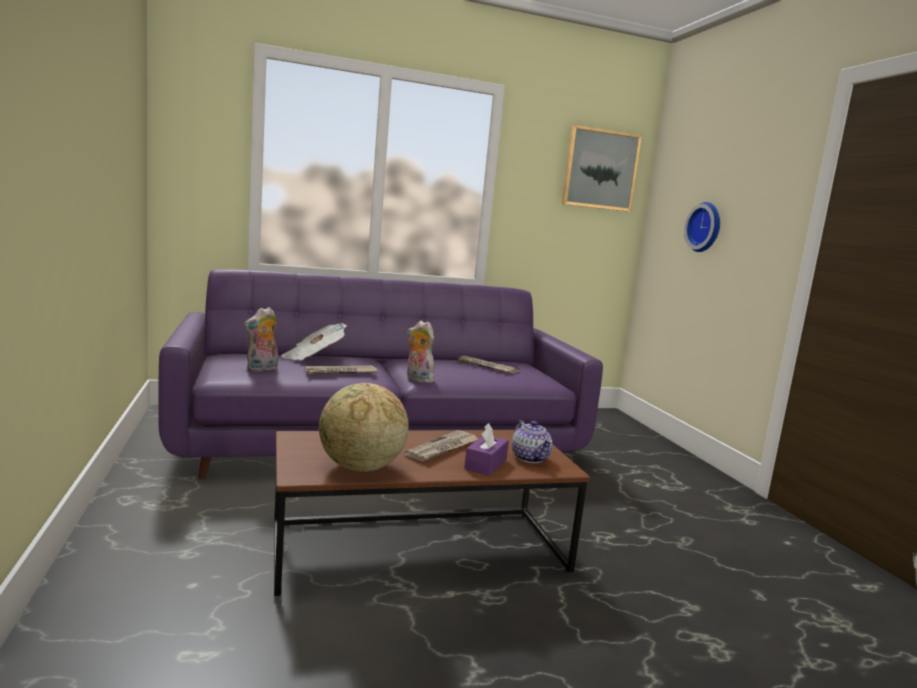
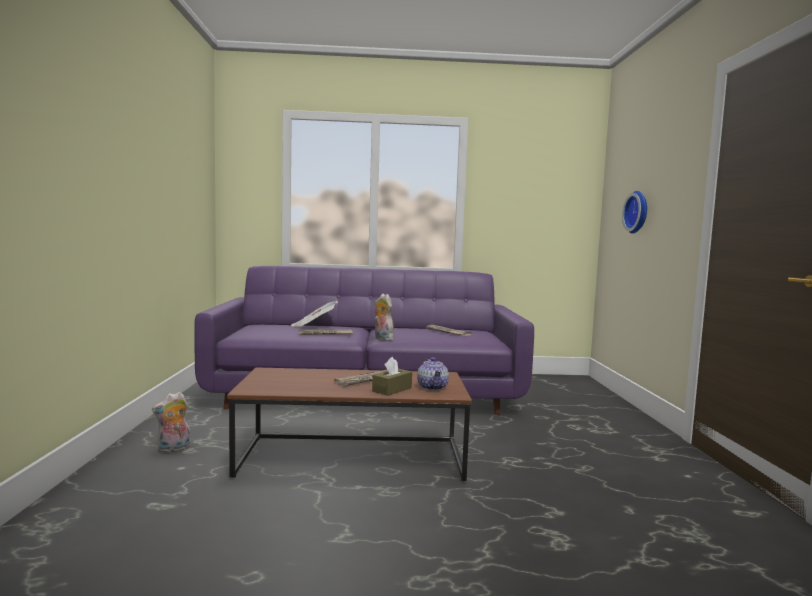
camera: 15 degrees right, 5 degrees down
plush toy [244,307,278,372] -> plush toy moved to [152,392,190,453]
globe [319,383,409,472] -> none
purple tissue box [464,423,509,476] -> brown tissue box [372,357,412,396]
picture [562,125,642,212] -> none

